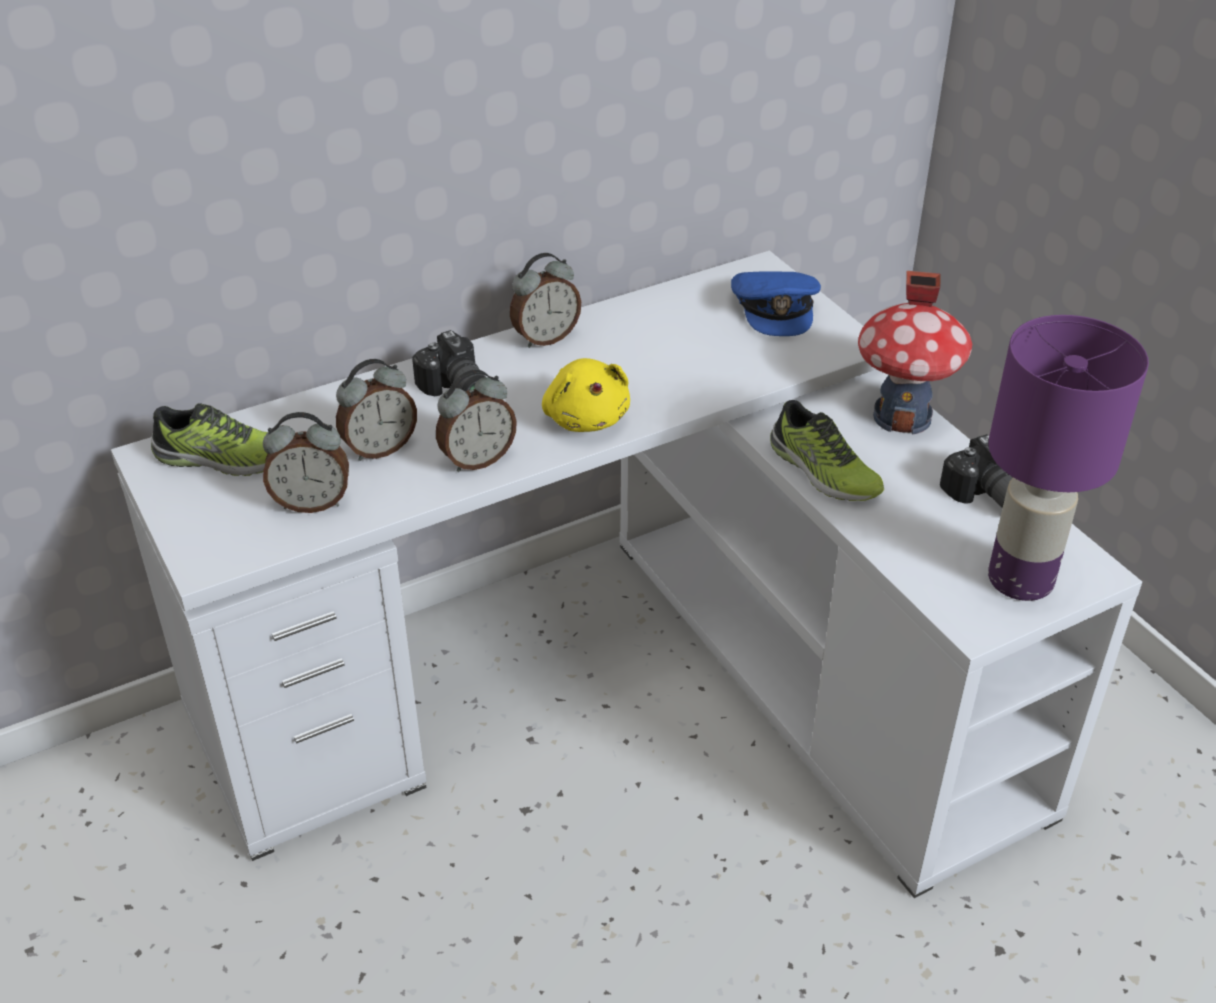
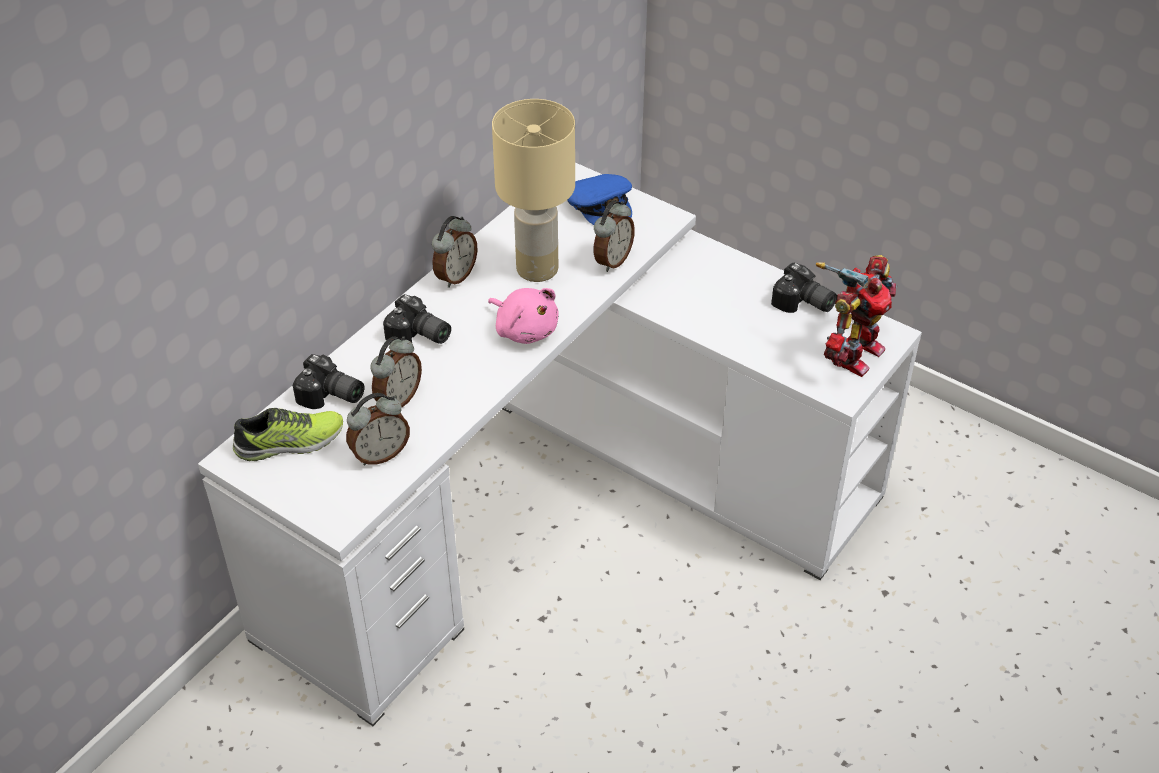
camera: 25 degrees left, 5 degrees up
alarm clock [436,370,517,472] -> alarm clock moved to [594,200,635,272]
yellow plush toy [542,358,630,432] -> pink plush toy [488,288,559,344]
shoe [770,400,884,501] -> none
toy house [858,271,972,434] -> none
purple table lamp [988,315,1149,601] -> toy robot [816,255,897,377]
none -> camera [293,354,365,409]
none -> beige table lamp [492,99,575,282]

